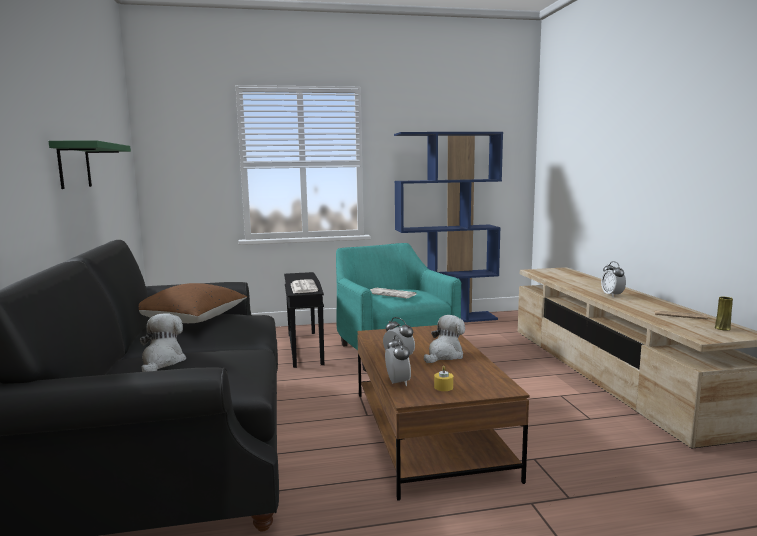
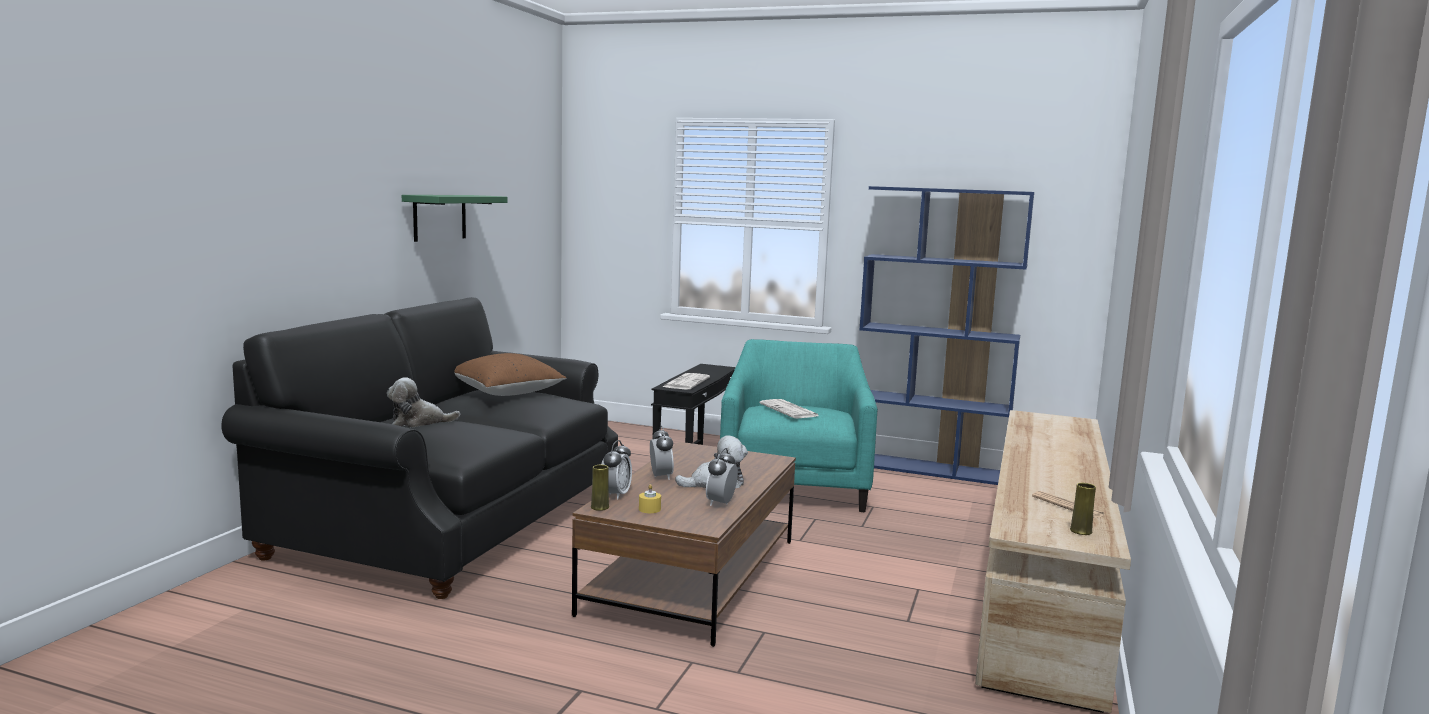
camera: 30 degrees right, 0 degrees up
plush toy [139,313,186,372] -> plush toy turned 135 degrees counterclockwise [387,377,460,427]
alarm clock [601,261,626,297] -> alarm clock moved to [706,448,738,506]
none -> yellow vase [591,465,609,511]

